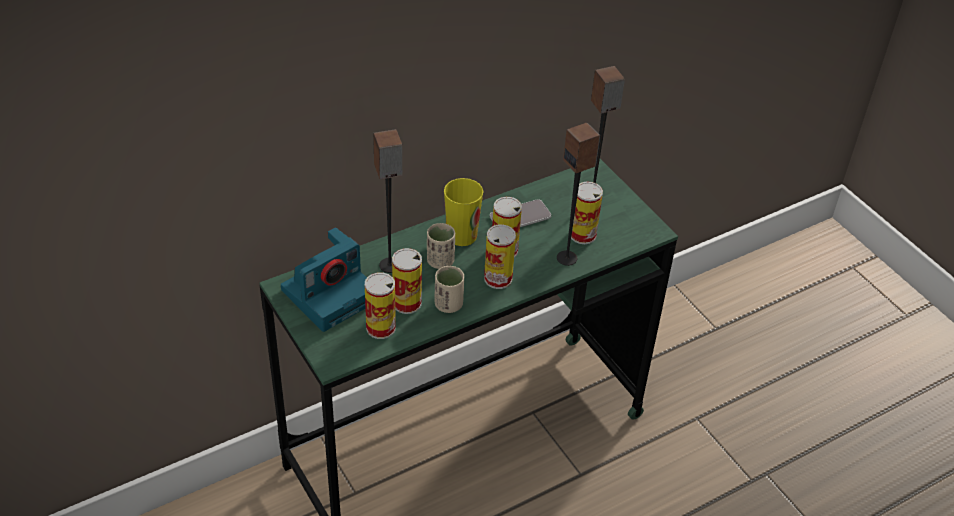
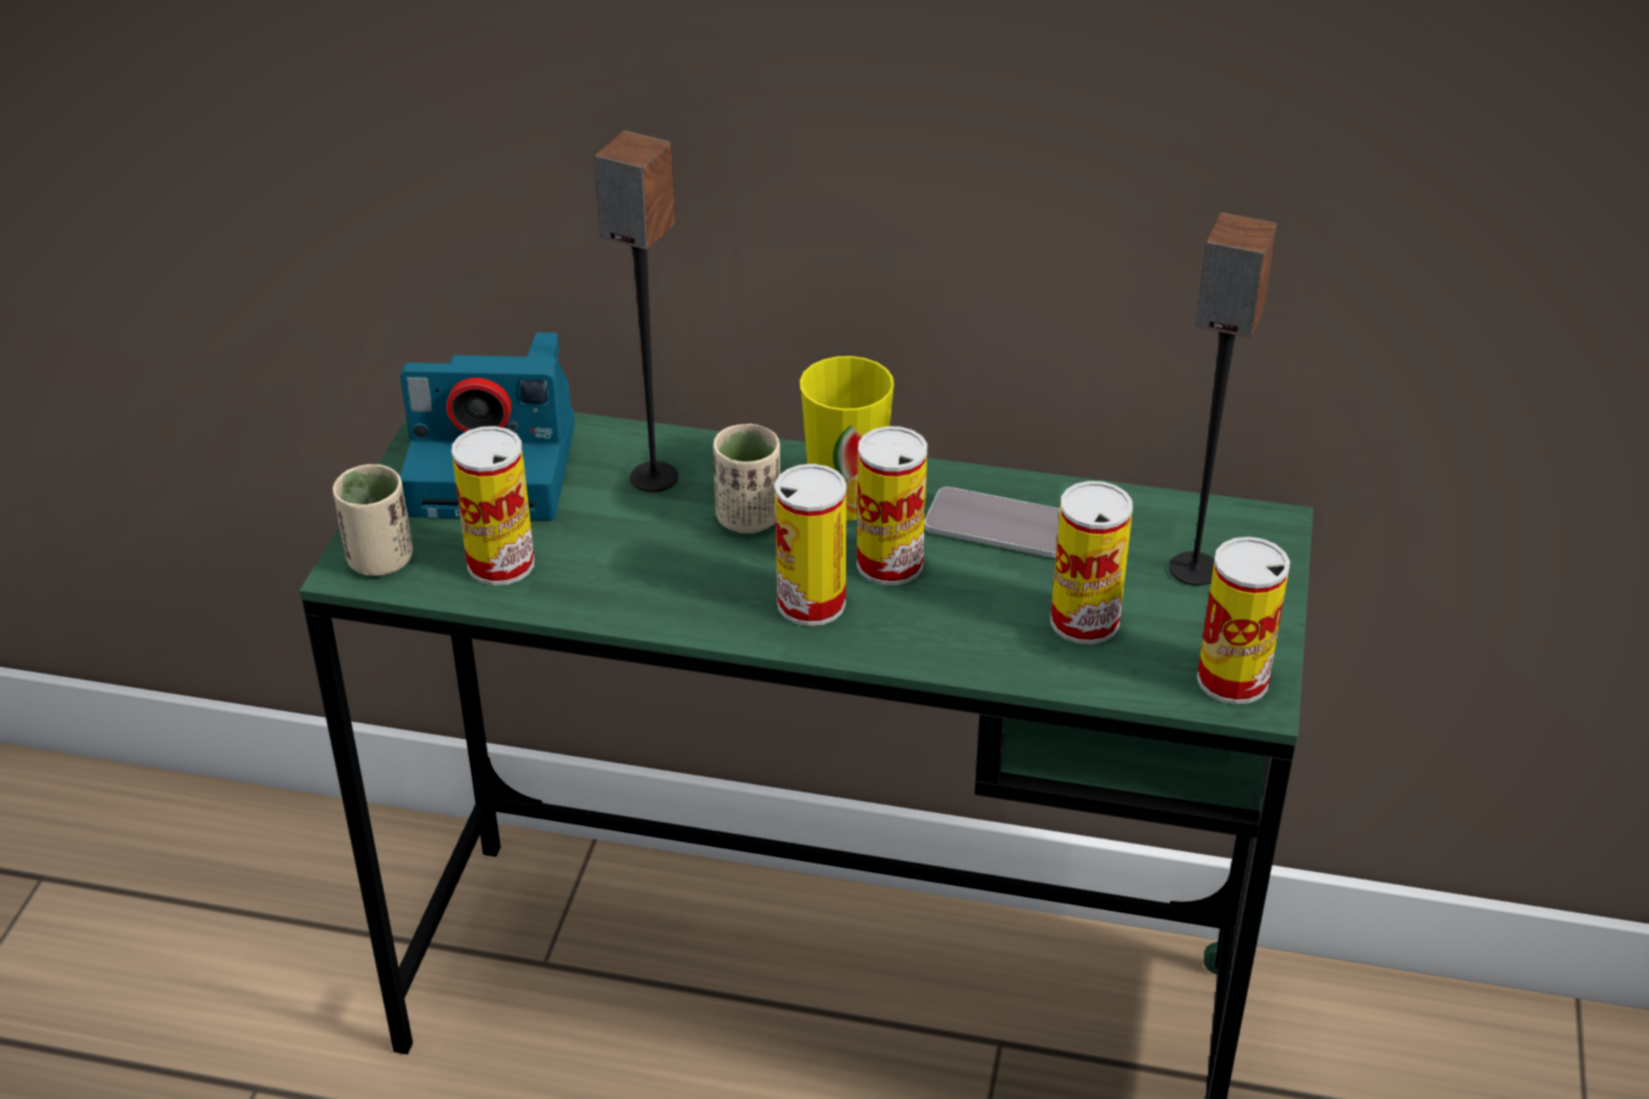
camera: 45 degrees right, 5 degrees down
can [392,248,422,314] -> can moved to [1197,537,1290,704]
beige cup [435,266,464,313] -> beige cup moved to [333,464,413,576]
speaker [557,123,600,266] -> none

